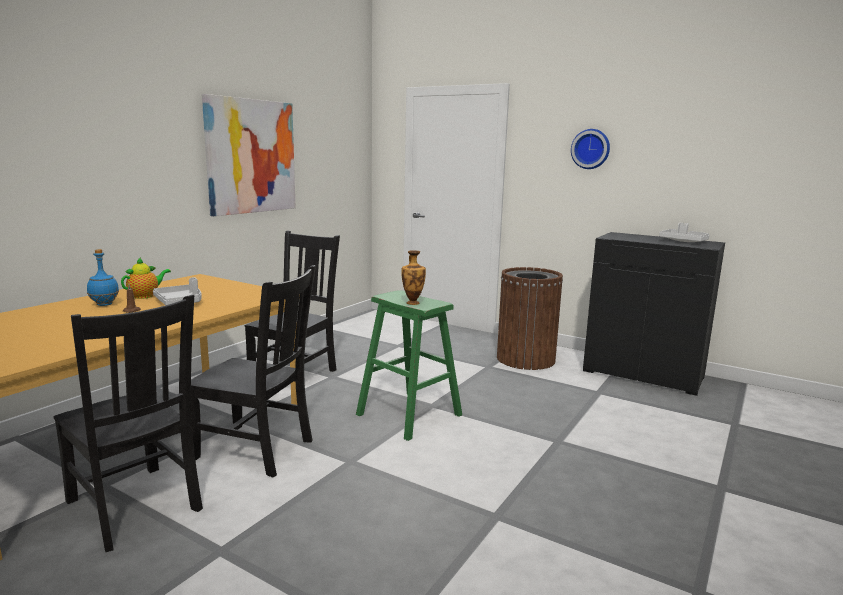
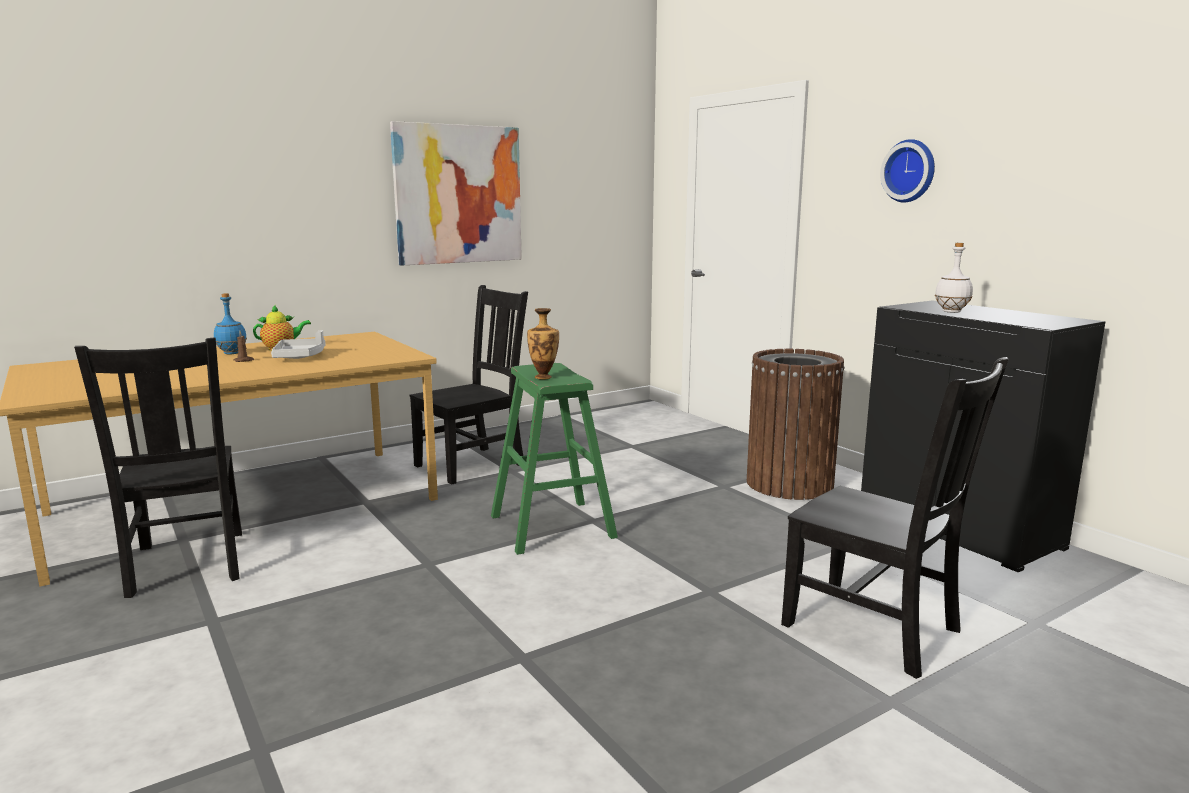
camera: 25 degrees right, 0 degrees up
black chair [191,265,316,478] -> black chair moved to [781,357,1008,679]
white tray [659,223,710,242] -> none
none -> white bottle [935,243,973,313]

